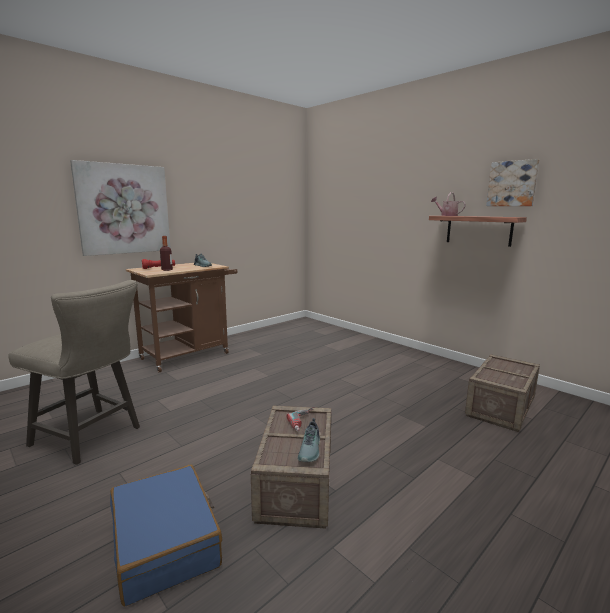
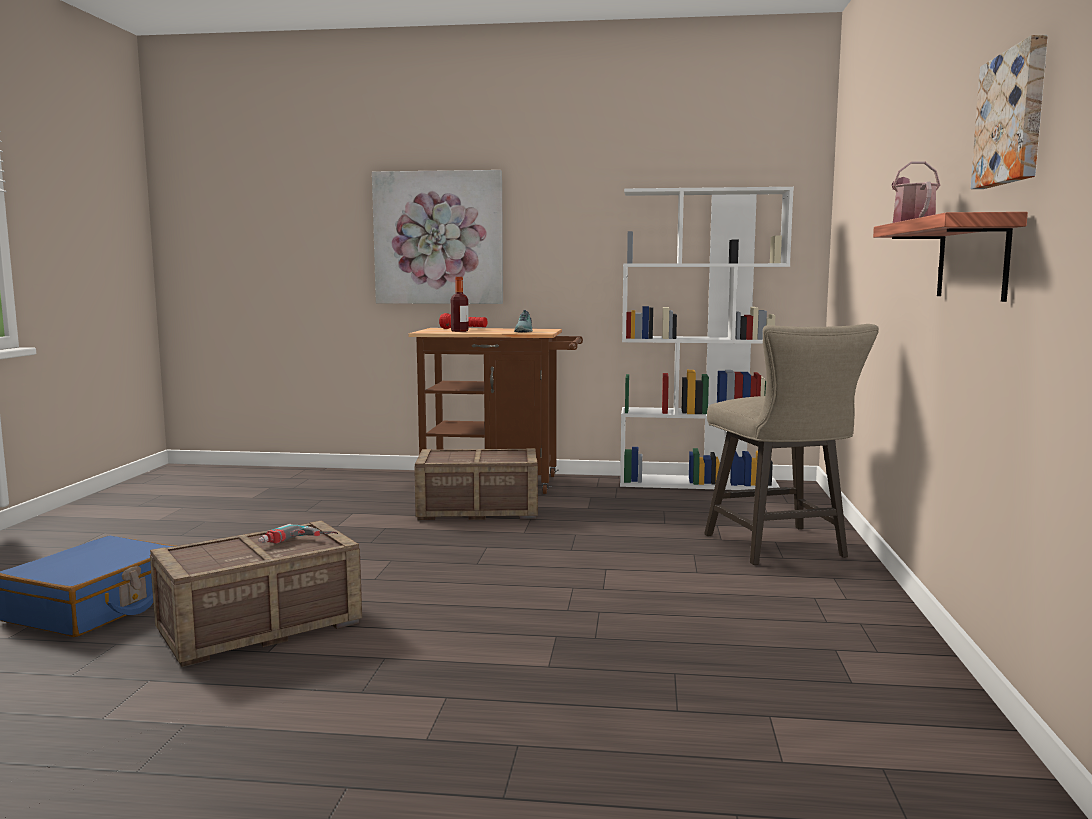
camera: 50 degrees right, 5 degrees down
beige stool [8,280,140,465] -> beige stool moved to [704,324,879,565]
shoe [297,418,320,462] -> none
crate [465,354,540,432] -> crate moved to [414,448,538,520]
none -> white bookcase [620,187,794,490]

